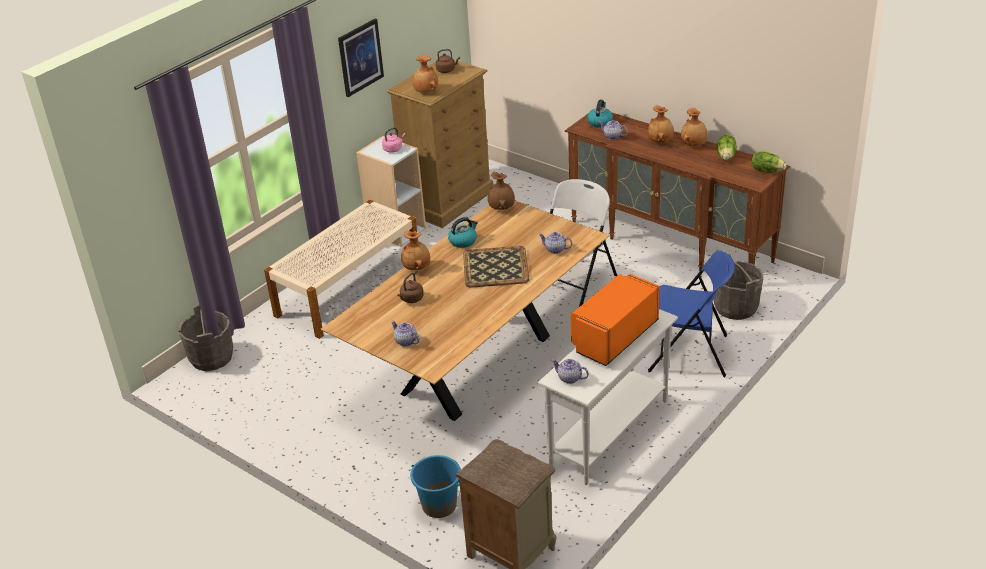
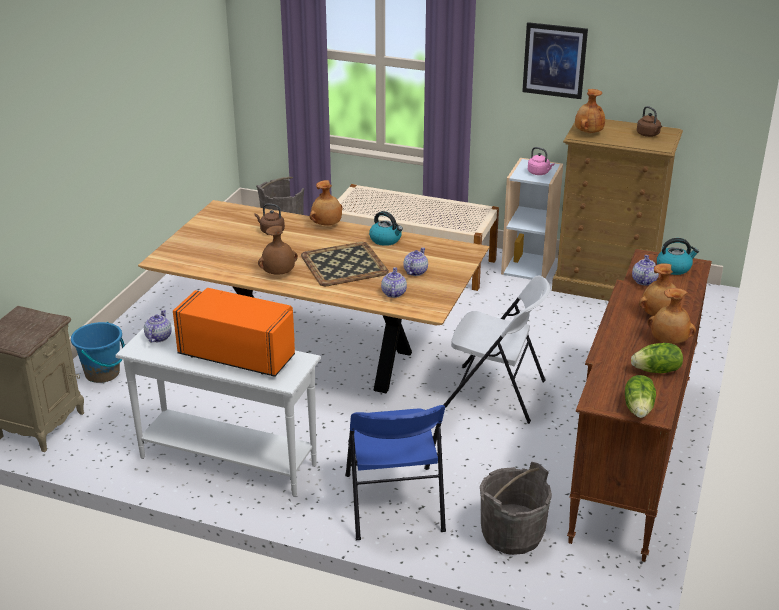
camera: 70 degrees right, 5 degrees down
teapot [391,321,420,346] -> teapot moved to [403,248,428,276]
brown vase [488,172,515,210] -> brown vase moved to [258,226,298,275]

